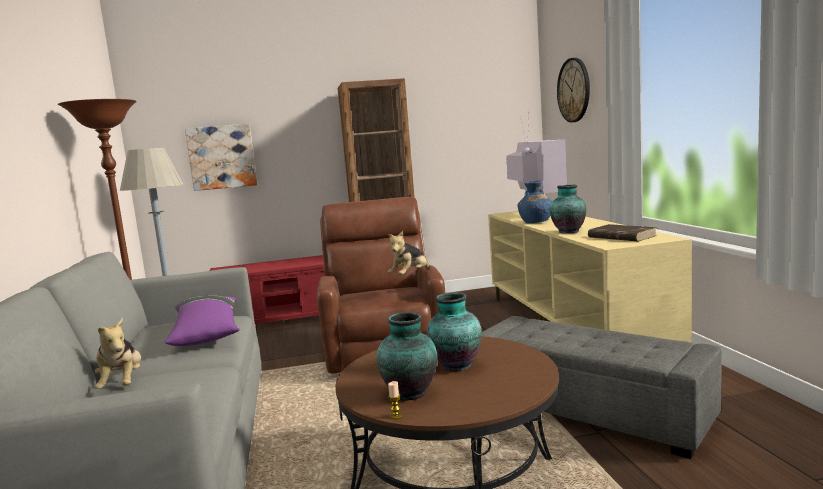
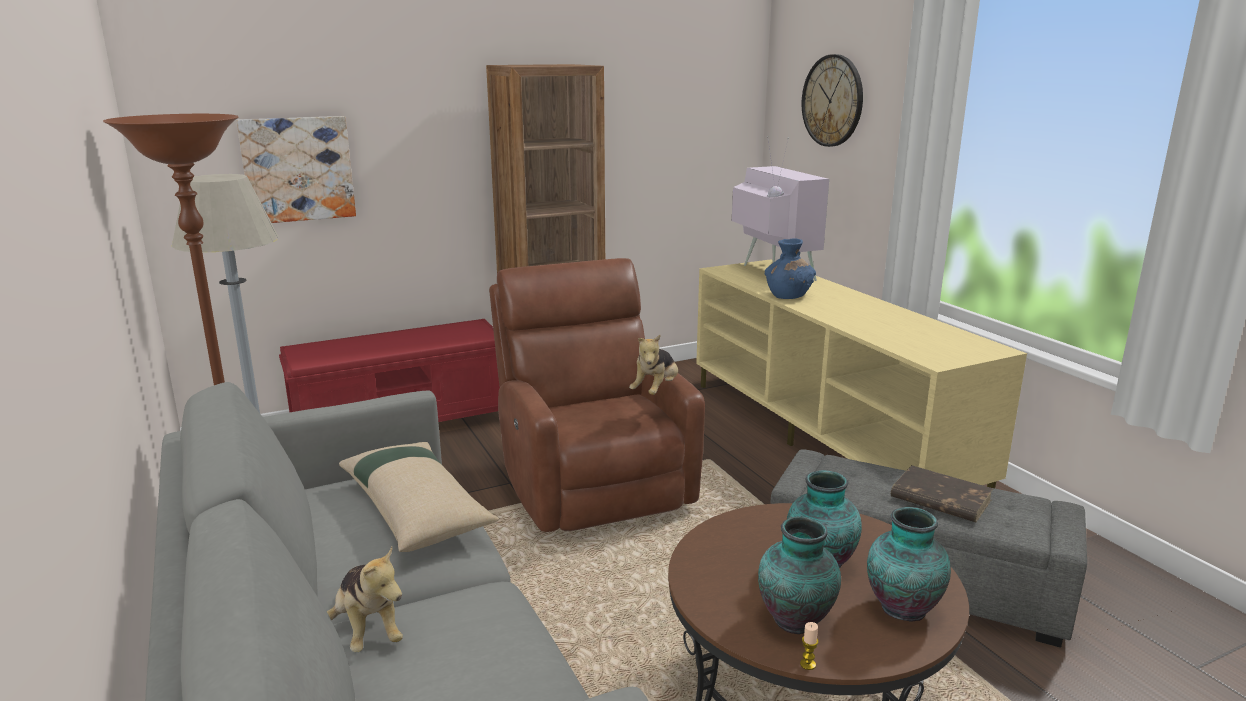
camera: 15 degrees left, 10 degrees up
purple pillow [165,296,240,346] -> beige pillow [339,442,499,552]
vase [550,185,586,233] -> vase moved to [867,507,951,622]
brown book [588,224,657,242] -> brown book moved to [891,465,993,522]

